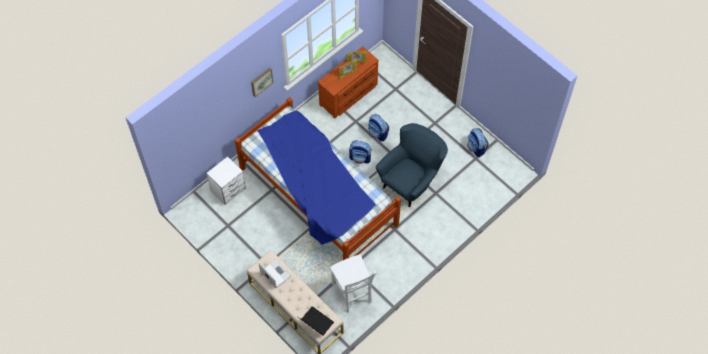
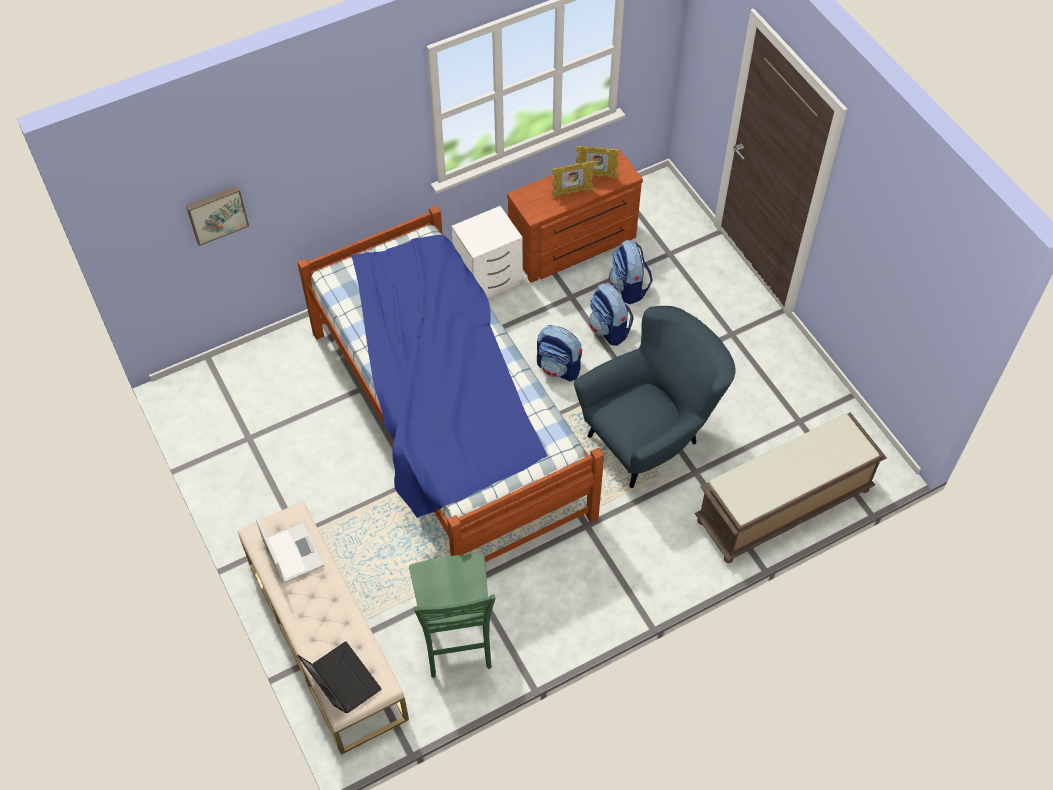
camera: 15 degrees right, 5 degrees down
white nightstand [207,156,246,205] -> white nightstand moved to [451,206,523,298]
picture [251,68,273,97] -> picture moved to [186,186,249,246]
white chair [330,254,377,313] -> green chair [409,554,495,678]
backpack [467,128,489,157] -> backpack moved to [609,240,653,304]
none -> brown bench [695,412,887,563]

